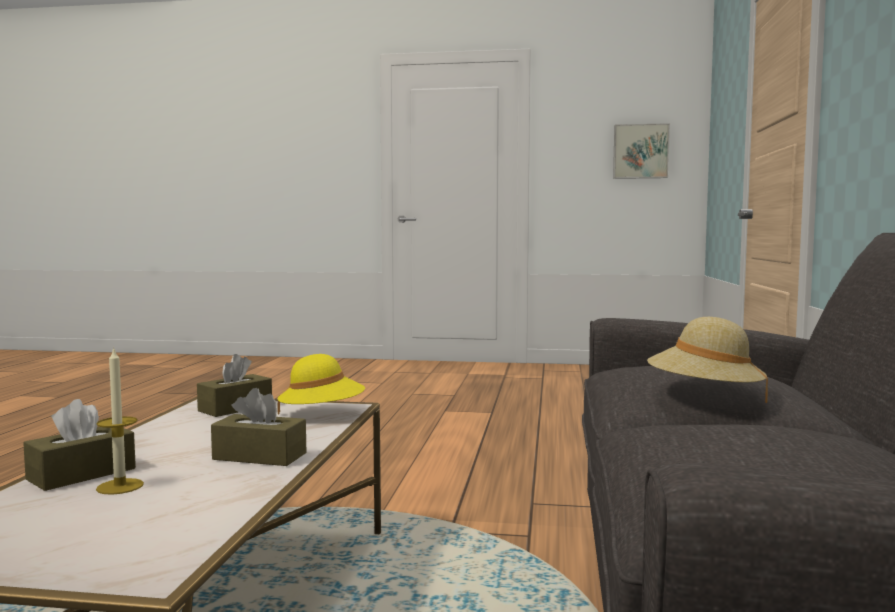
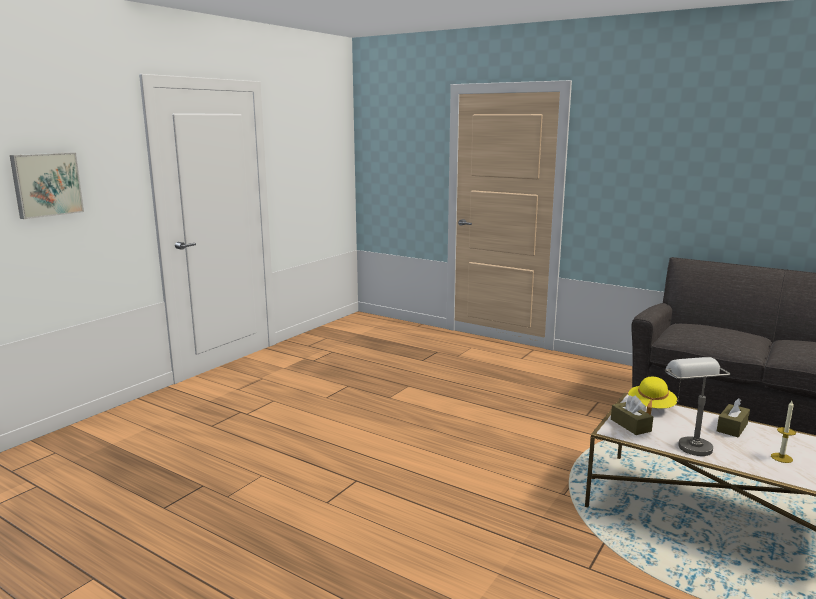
camera: 65 degrees left, 10 degrees up
brown tissue box [23,399,136,491] -> none
picture [613,123,670,179] -> picture moved to [10,152,84,219]
beige hat [647,317,768,403] -> none
none -> grey table lamp [665,357,730,456]

